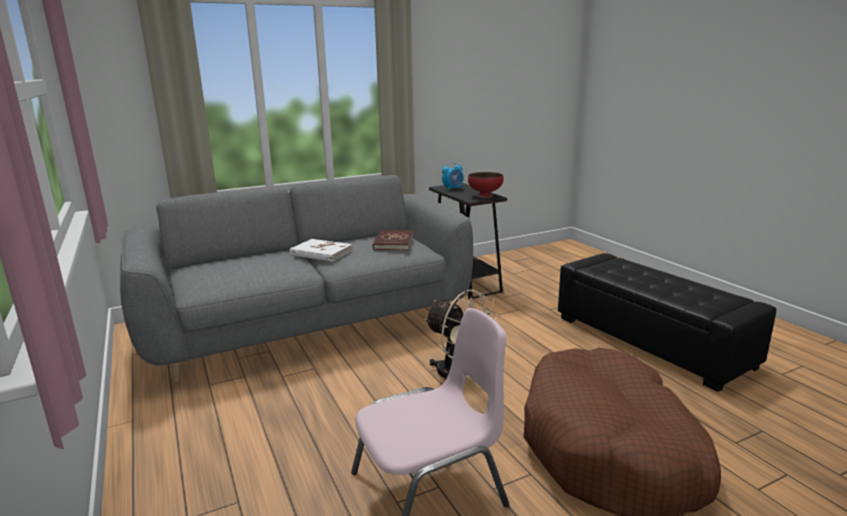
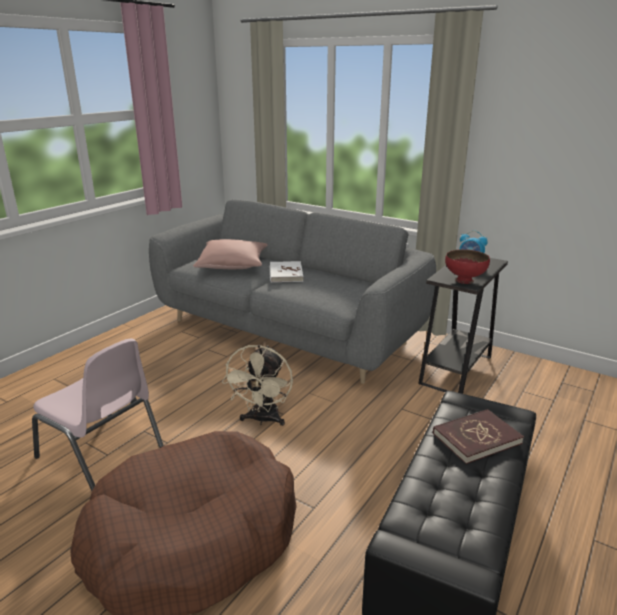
camera: 60 degrees right, 5 degrees up
red book [373,230,413,250] -> red book moved to [433,409,524,464]
none -> pink pillow [193,239,268,269]

